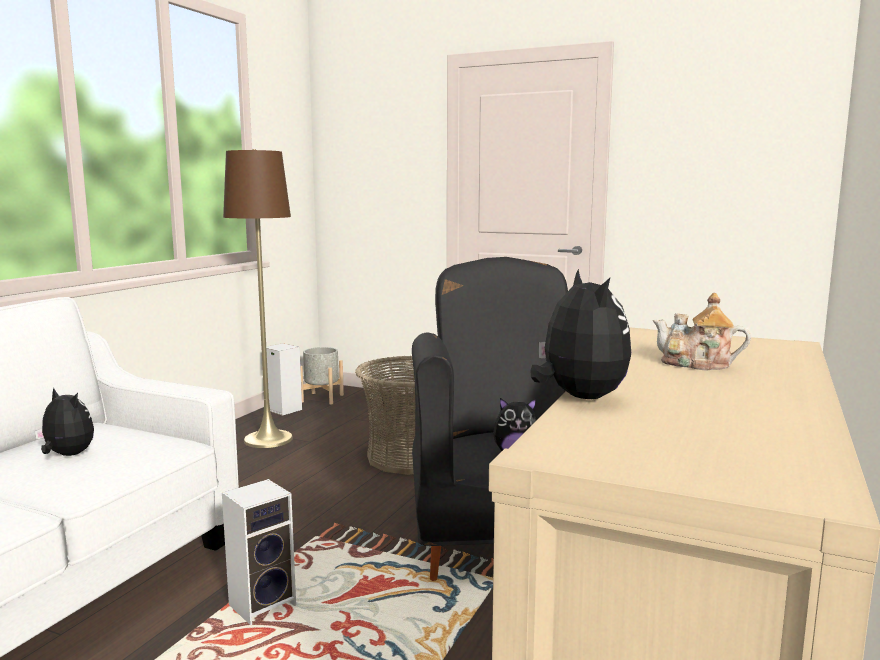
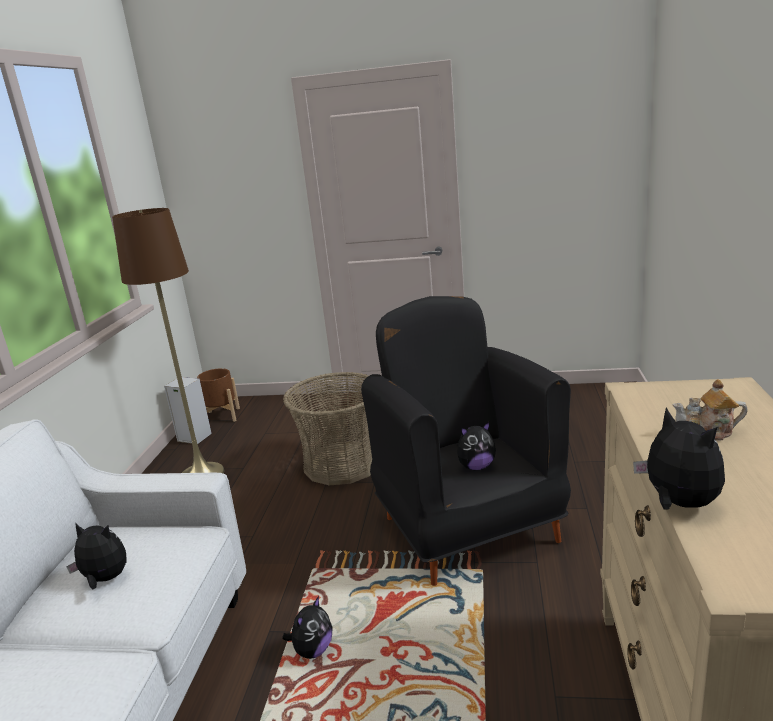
camera: 15 degrees left, 10 degrees up
speaker [222,479,296,625] -> plush toy [282,596,333,659]
grey planter [301,347,344,405] -> brown planter [197,368,240,422]

